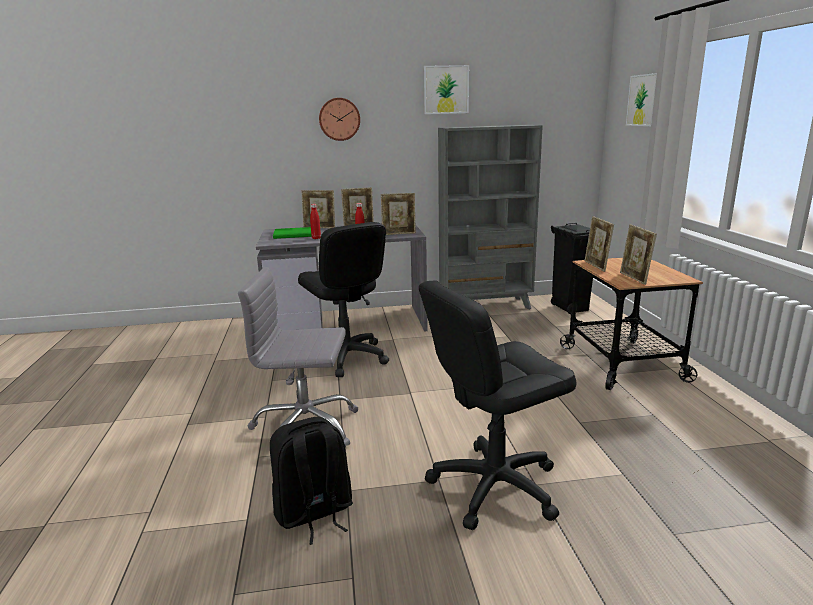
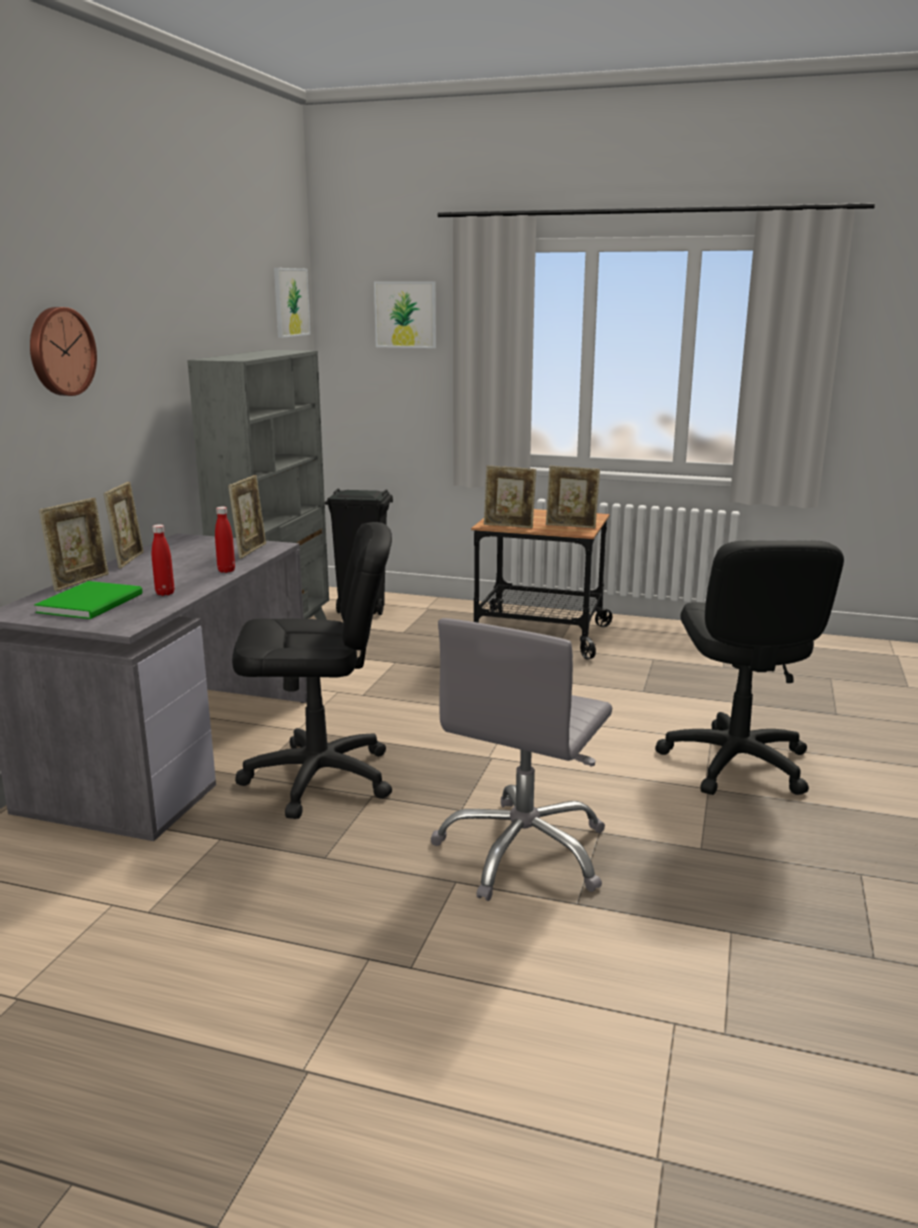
camera: 65 degrees left, 0 degrees up
black backpack [270,417,353,545] -> none
picture [424,65,469,114] -> picture moved to [274,268,311,338]

